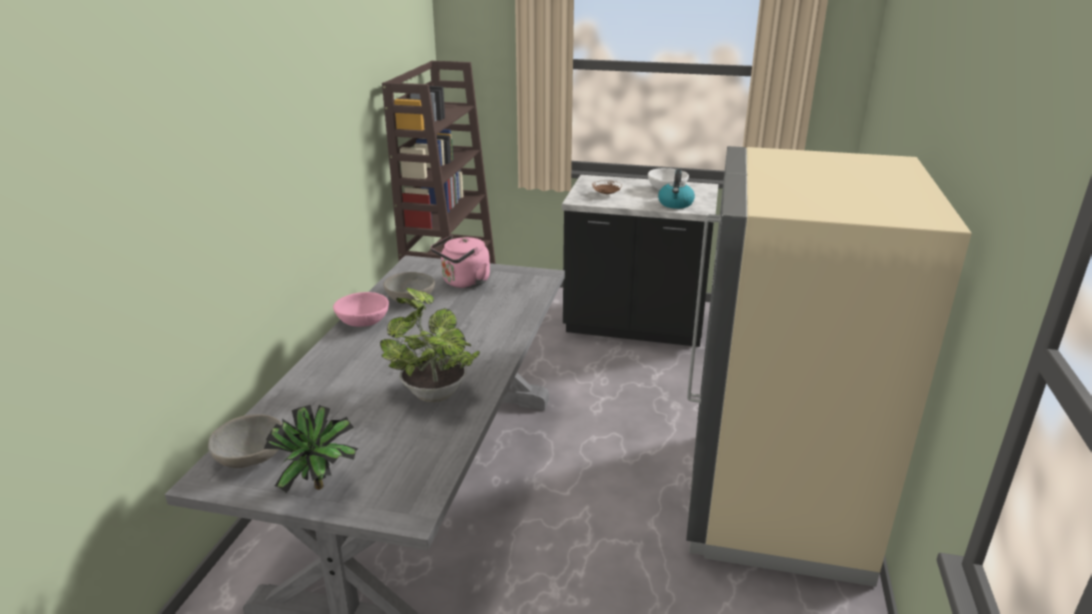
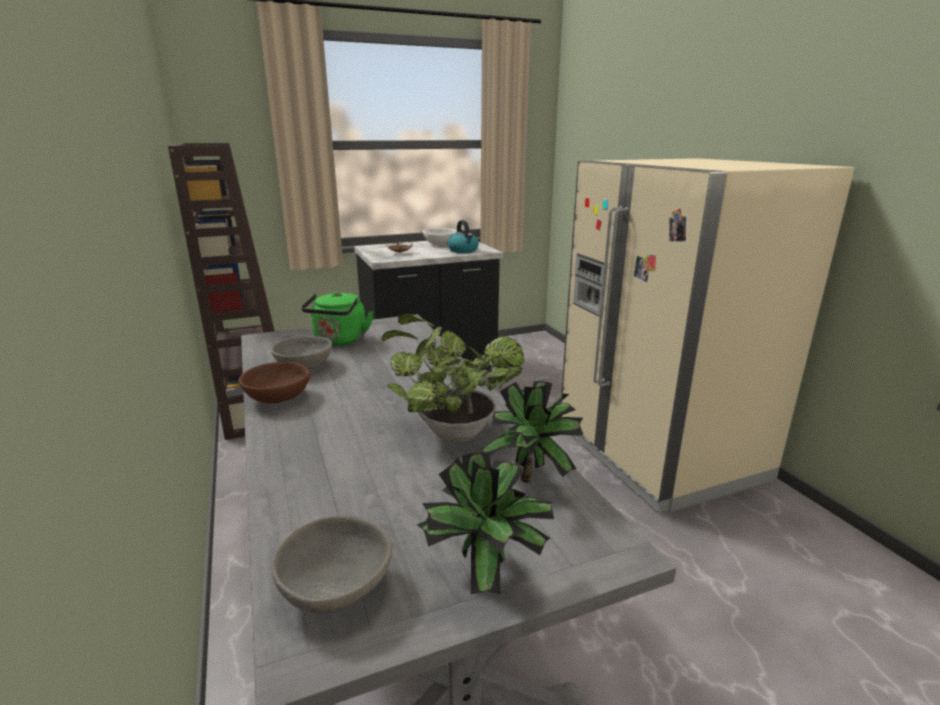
camera: 35 degrees left, 5 degrees down
pink bowl [333,292,389,327] -> brown bowl [238,362,310,403]
pink kettle [431,235,490,288] -> green kettle [301,291,373,346]
none -> potted plant [481,381,584,483]

